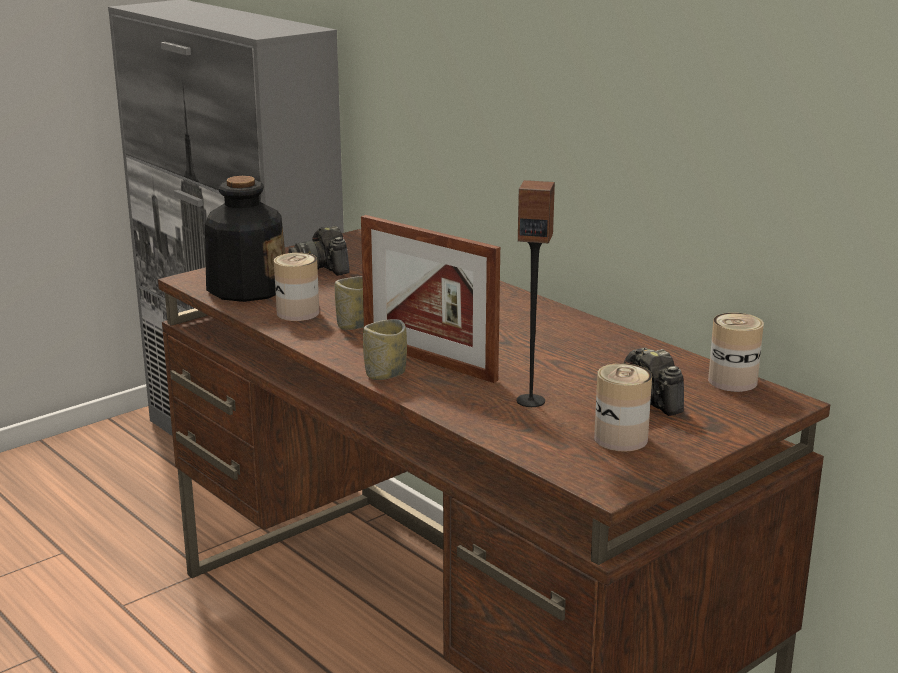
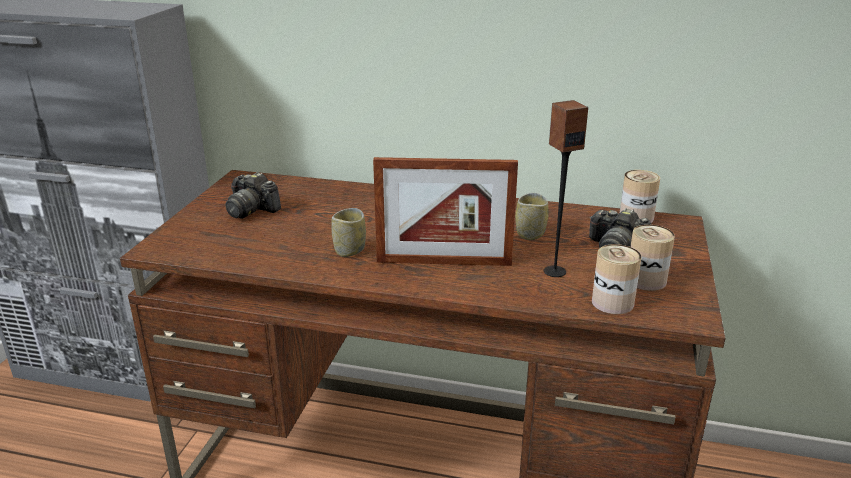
camera: 35 degrees left, 5 degrees up
bottle [205,176,285,302] -> none
can [274,253,319,321] -> can moved to [592,244,641,314]
cup [363,319,407,380] -> cup moved to [515,193,548,240]

